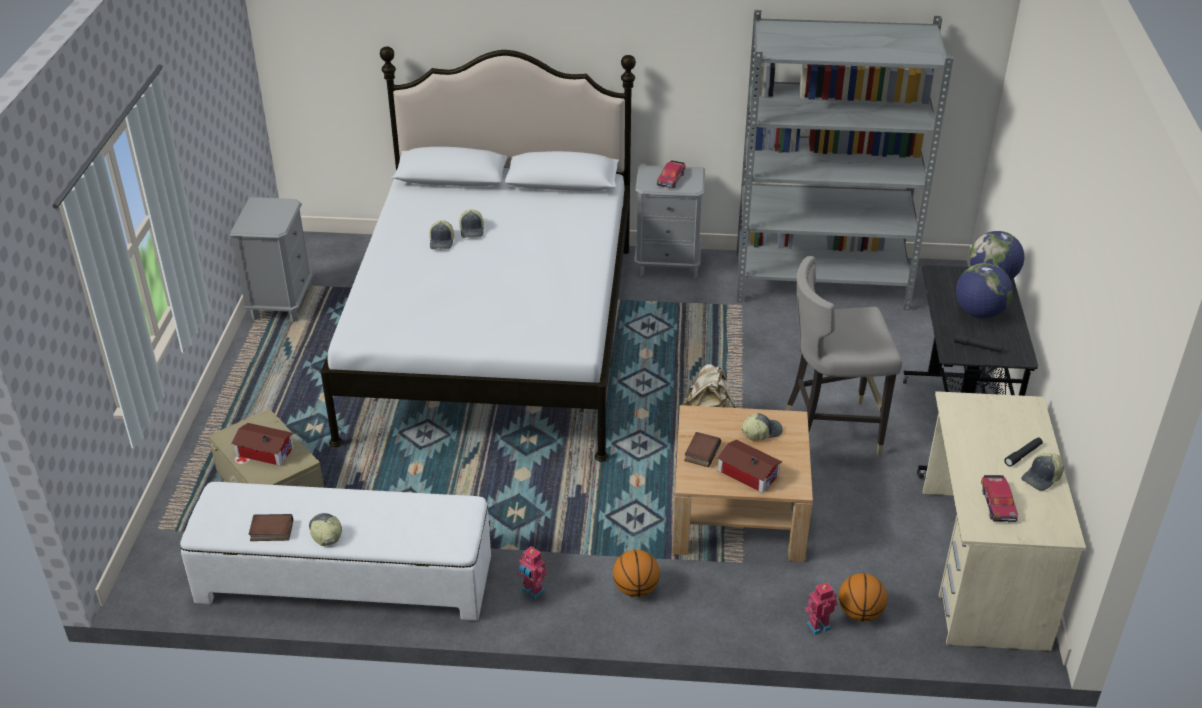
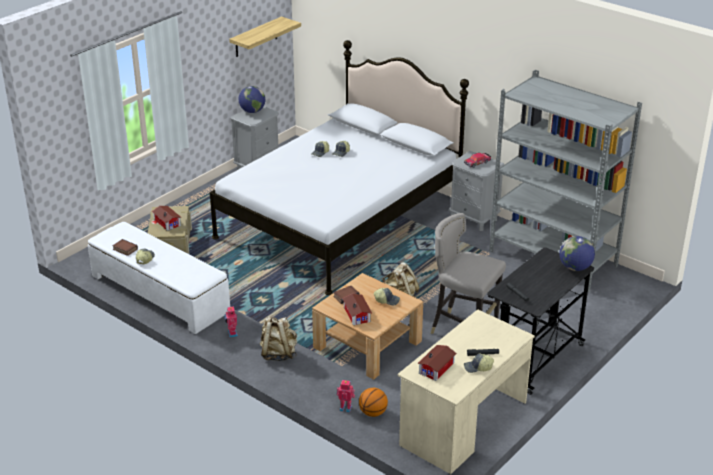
camera: 35 degrees right, 5 degrees down
basketball [613,550,660,597] -> beige backpack [260,316,297,361]
globe [956,263,1013,318] -> globe moved to [239,86,265,113]
toy car [981,475,1018,522] -> toy house [417,345,457,381]
none -> shelf [229,17,301,57]

